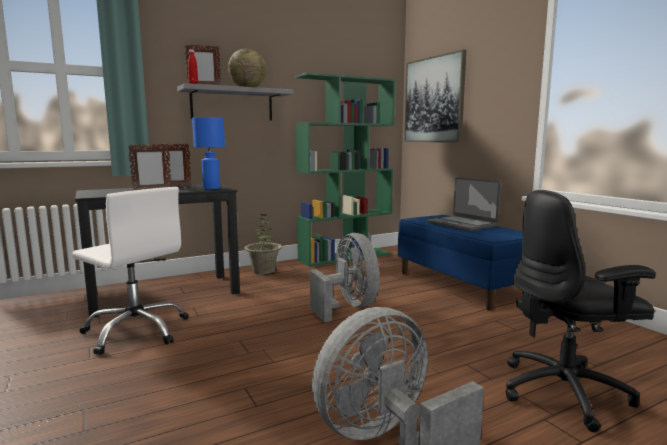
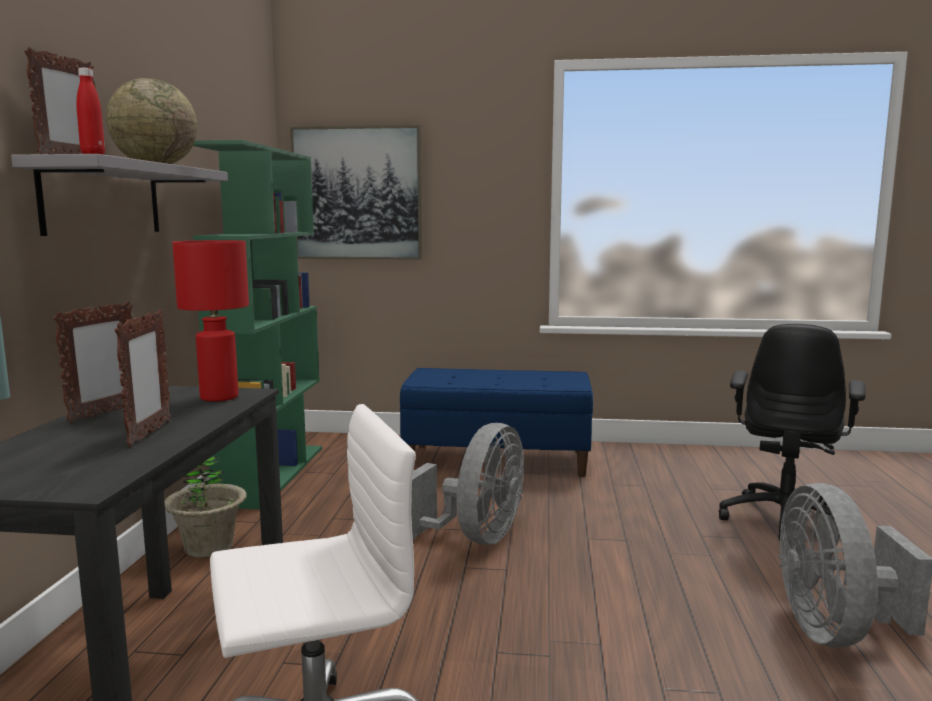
camera: 55 degrees left, 0 degrees up
blue table lamp [192,117,225,189] -> red table lamp [172,240,249,401]
grey fan [310,233,380,322] -> grey fan turned 105 degrees clockwise [411,423,524,545]
laptop [427,177,501,231] -> none

